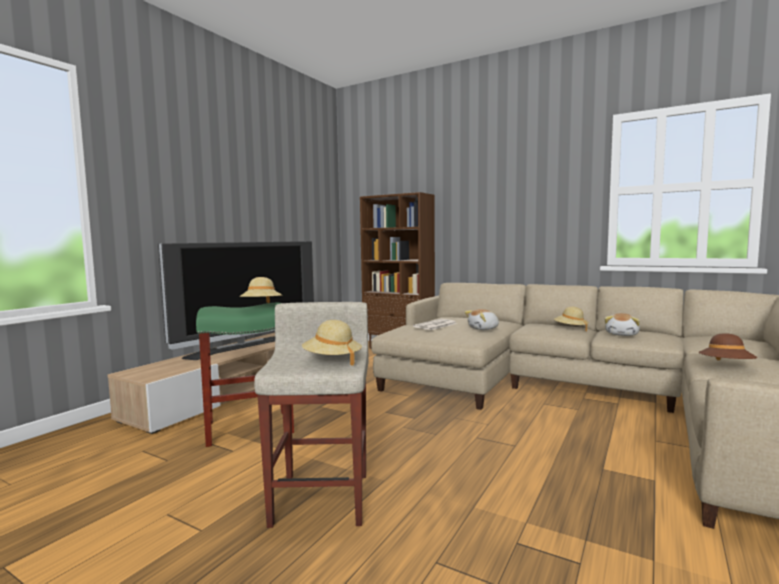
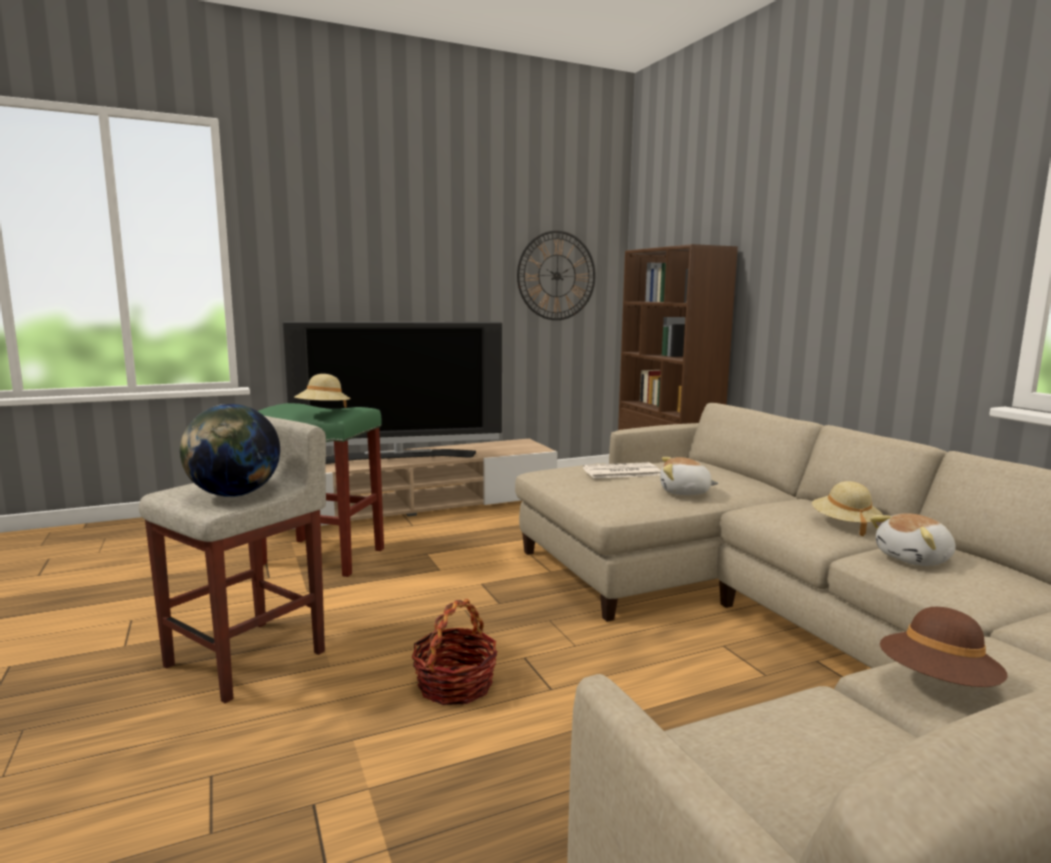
camera: 35 degrees right, 5 degrees up
beige hat [302,320,362,366] -> globe [180,404,280,497]
none -> basket [412,599,498,705]
none -> wall clock [517,231,596,320]

